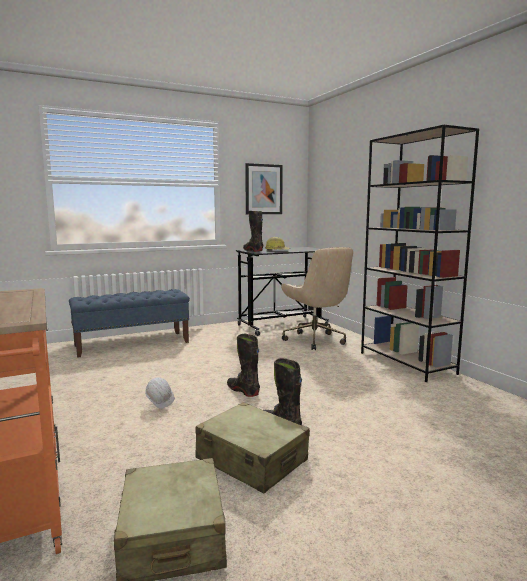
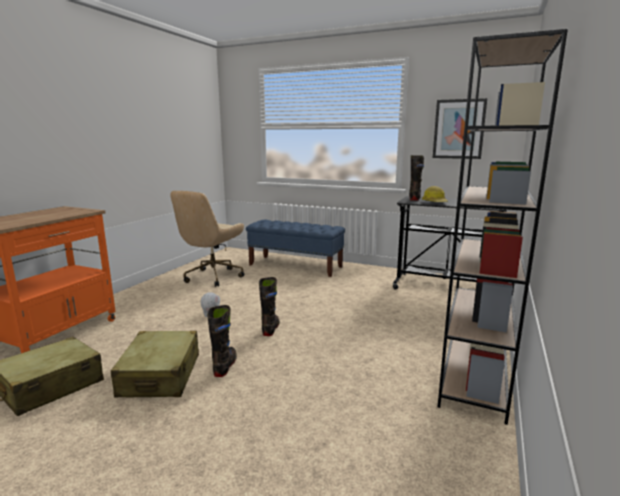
camera: 50 degrees right, 5 degrees up
beige office chair [281,247,353,350] -> beige office chair moved to [170,191,244,287]

